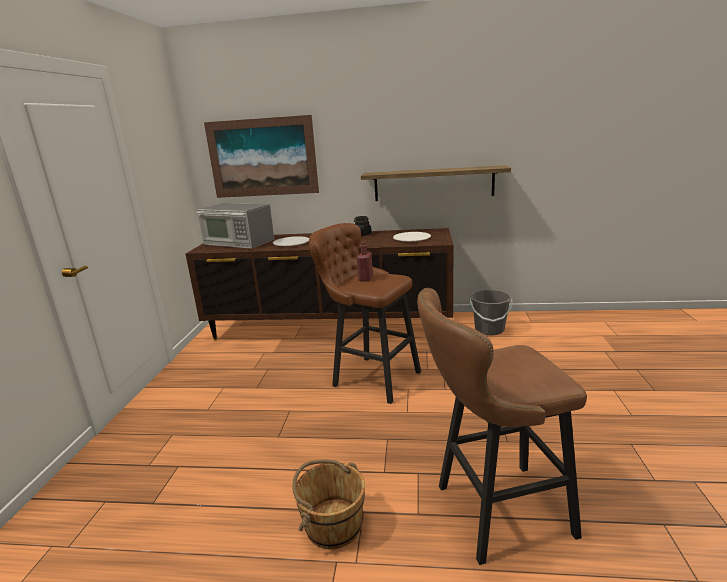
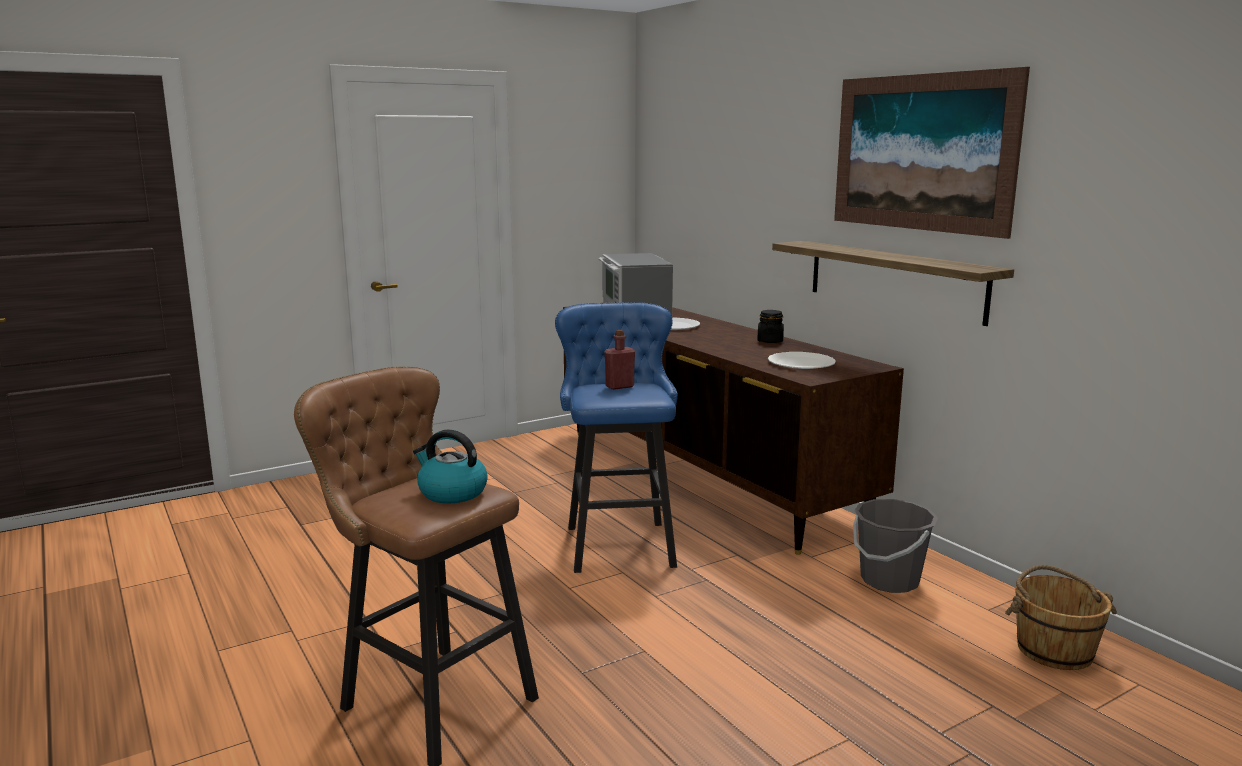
camera: 50 degrees right, 5 degrees down
picture [204,115,319,198] -> picture moved to [834,67,1030,239]
brown bucket [292,460,365,549] -> brown bucket moved to [1005,565,1117,670]
brown stool [309,223,421,404] -> blue stool [555,302,678,573]
none -> kettle [413,430,488,503]

